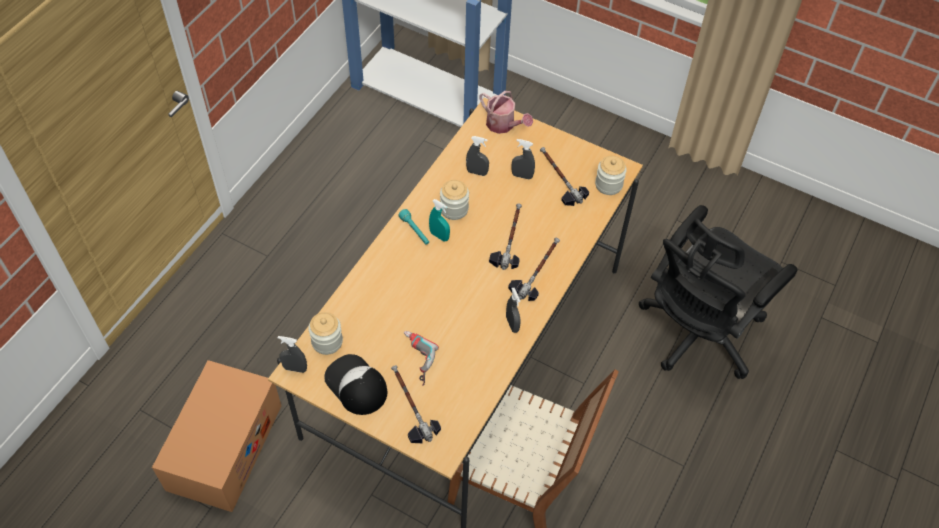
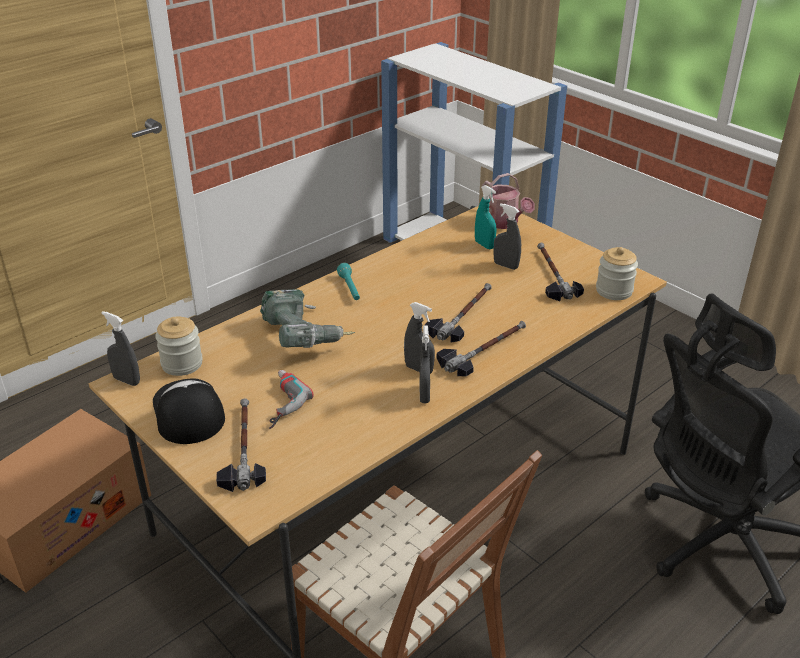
camera: 20 degrees right, 20 degrees down
turquoise spray bottle [429,199,450,242] -> turquoise spray bottle moved to [475,185,496,249]
jar [440,180,469,220] -> none
grey spray bottle [466,136,489,176] -> grey spray bottle moved to [404,302,435,374]
none -> power drill [260,289,355,348]

